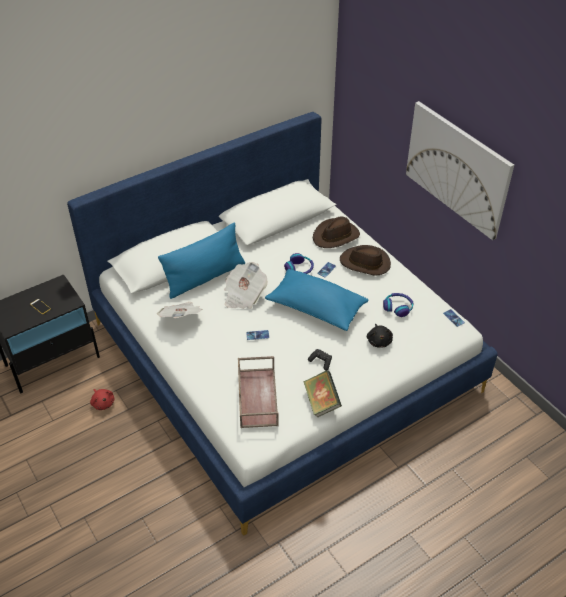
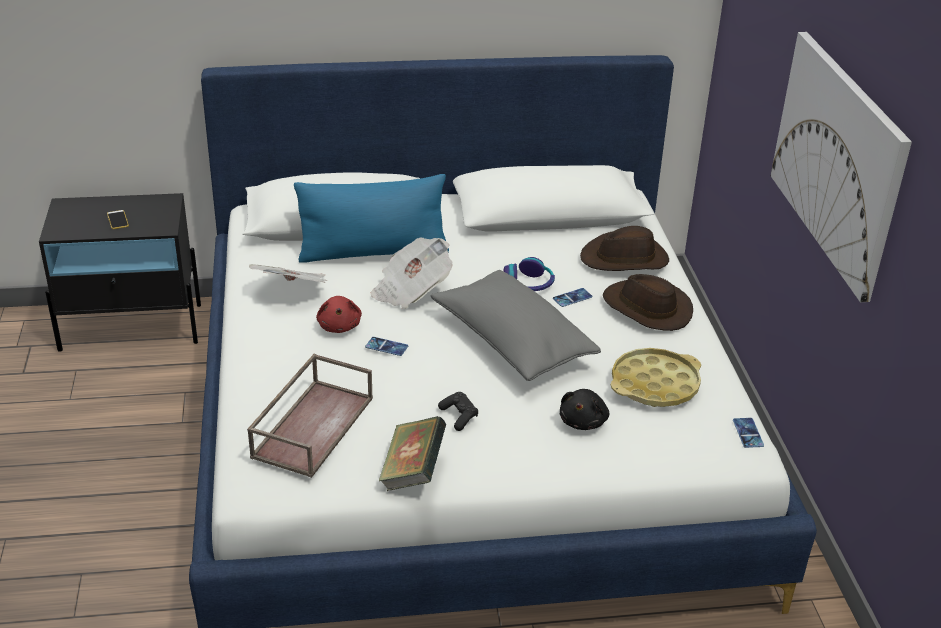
camera: 25 degrees right, 10 degrees down
red plush toy [90,389,114,410] -> red plush toy moved to [316,296,362,333]
blue pillow [265,269,369,331] -> grey pillow [431,270,601,381]
headphones [383,293,414,317] -> yellow tray [611,348,701,407]

